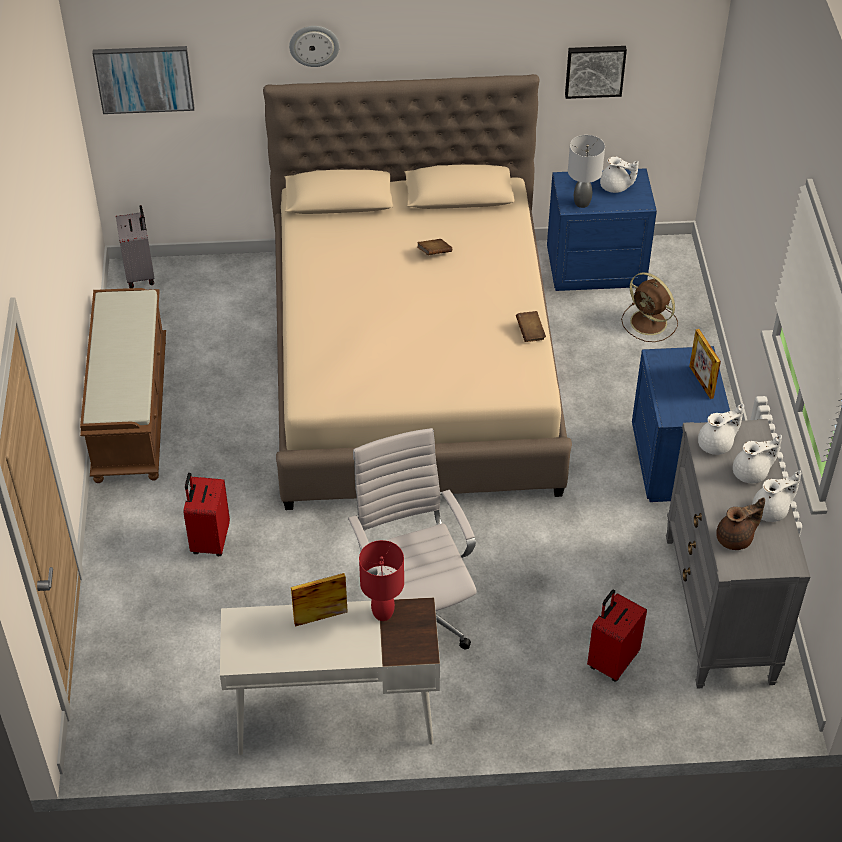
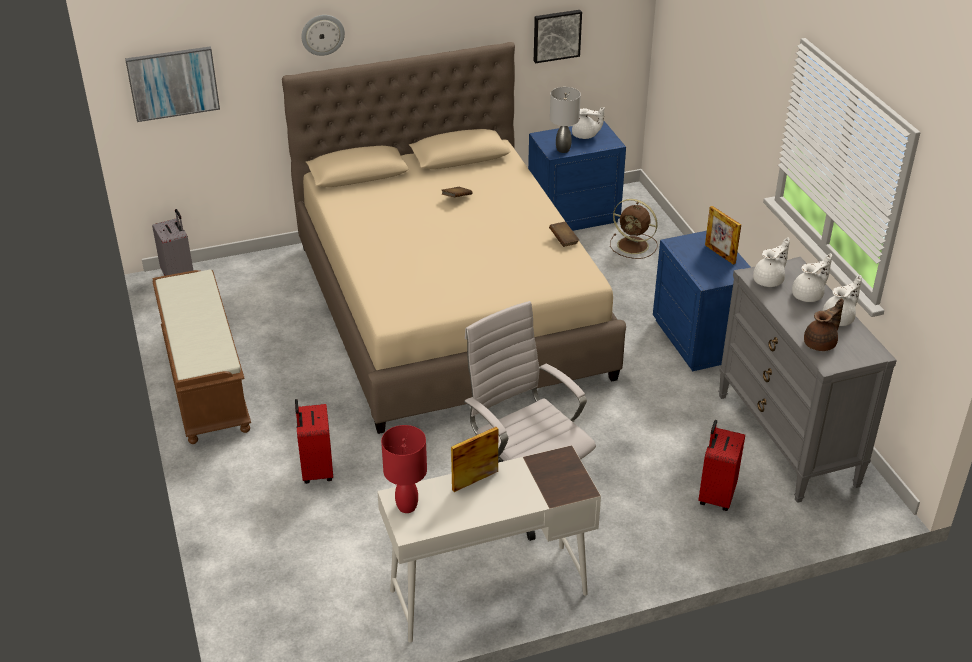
camera: 15 degrees left, 10 degrees down
red table lamp [359,540,404,621] -> red table lamp moved to [381,425,427,513]

